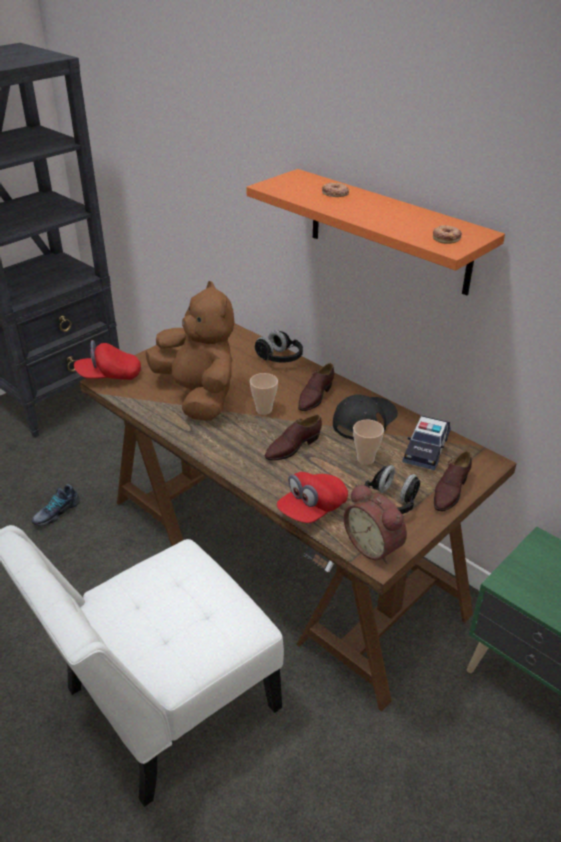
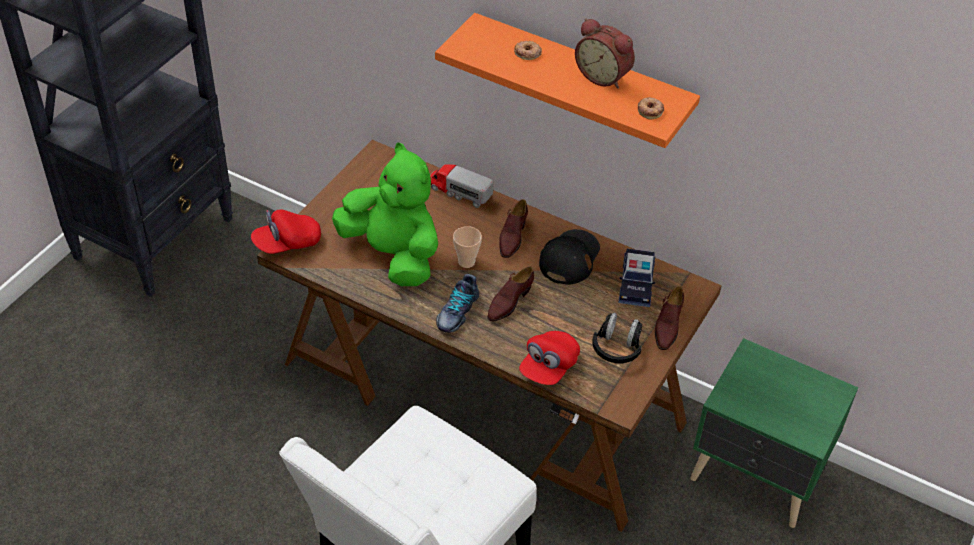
camera: 15 degrees left, 10 degrees up
shoe [32,484,80,526] -> shoe moved to [436,274,479,333]
brown plush toy [146,281,235,421] -> green plush toy [332,143,438,286]
black headphones [255,330,303,362] -> toy truck [430,164,494,208]
alarm clock [344,484,407,564] -> alarm clock moved to [575,18,635,89]
cup [353,420,384,465] -> none

